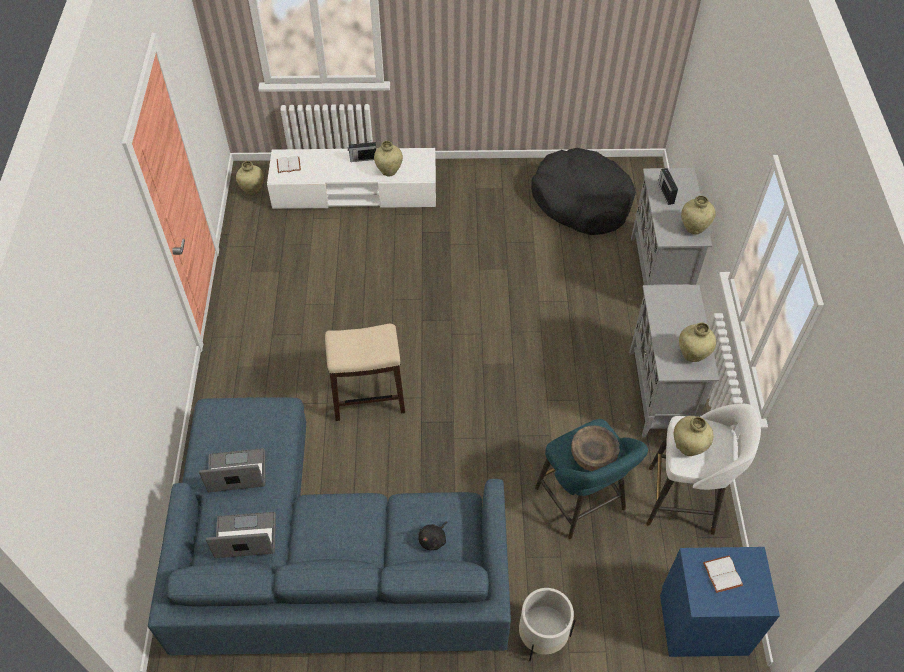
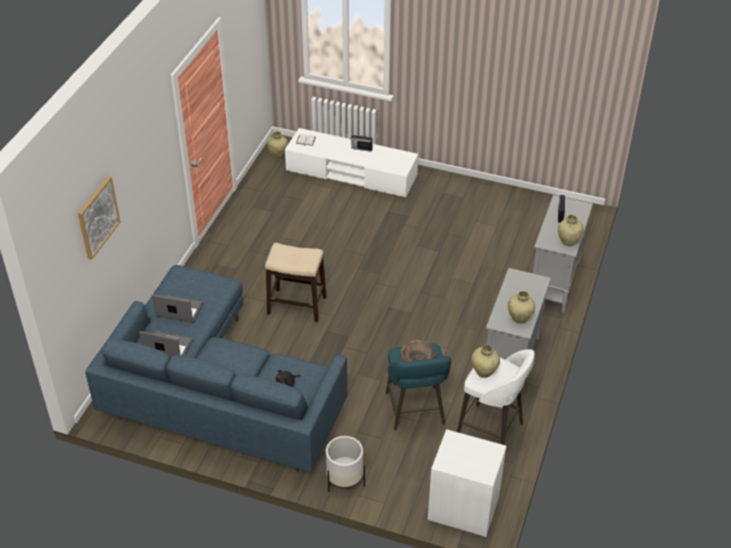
camera: 20 degrees right, 10 degrees down
beige vase [374,141,403,176] -> none
black dog bed [531,148,636,235] -> none
blue nightstand [660,547,780,657] -> white nightstand [428,429,506,537]
white book [703,556,743,593] -> none
none -> picture [78,176,120,260]

